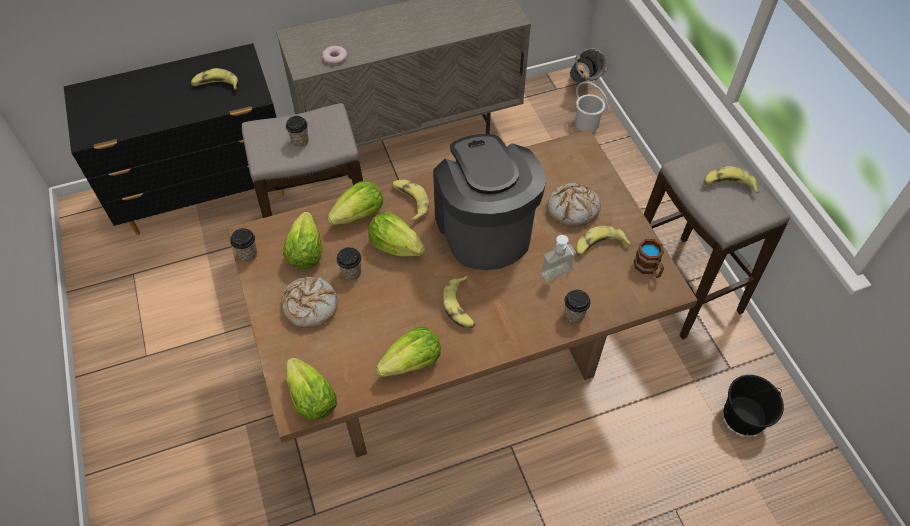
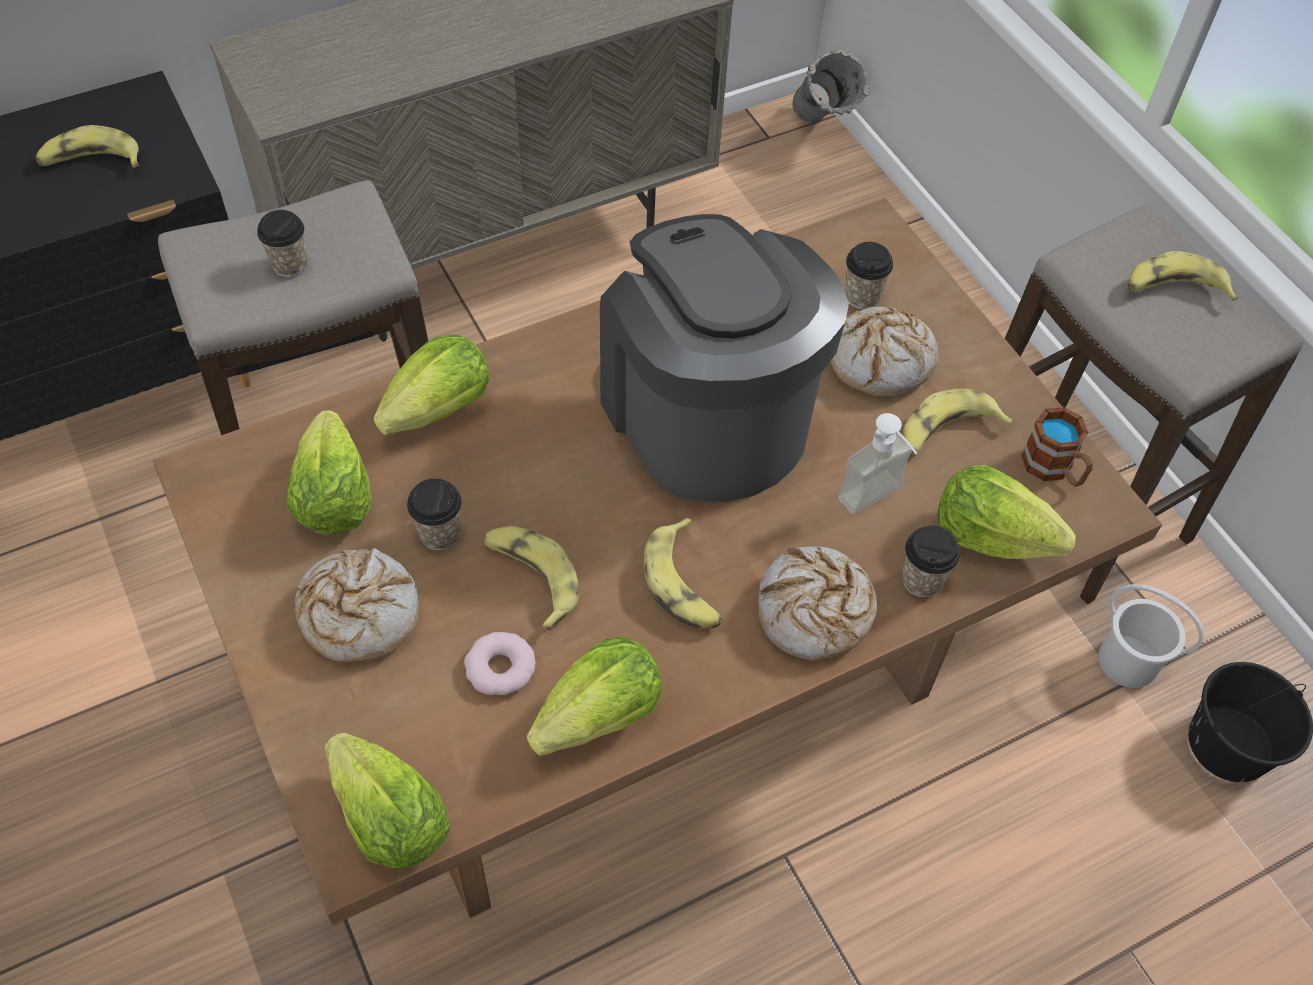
camera: 10 degrees left, 0 degrees up
cup [230,228,257,262] -> cup moved to [845,242,893,309]
donut [322,46,347,64] -> donut moved to [464,632,536,695]
lettuce [368,212,426,257] -> lettuce moved to [937,465,1076,559]
banana [391,180,429,222] -> banana moved to [483,526,579,631]
white bucket [575,81,608,132] -> white bucket moved to [1098,584,1204,688]
none -> bread [758,546,877,661]

